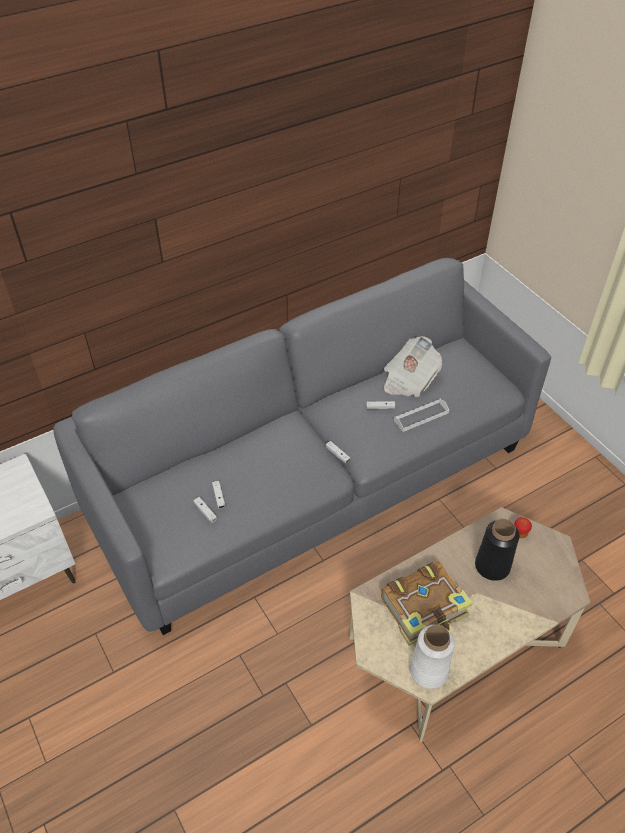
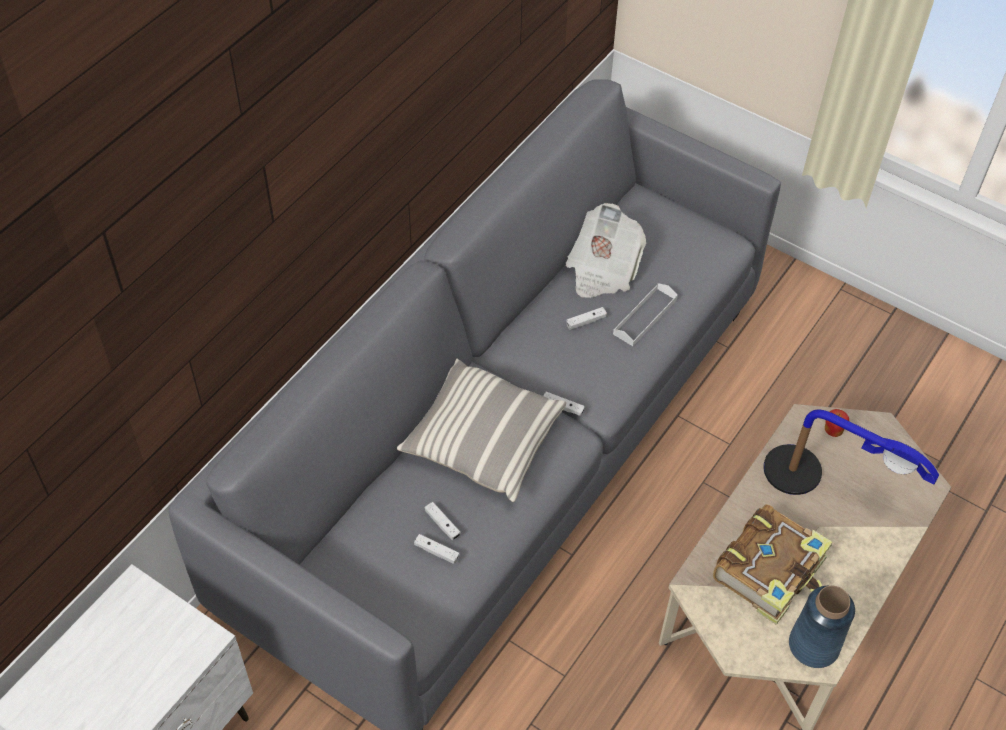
camera: 25 degrees left, 5 degrees up
white vase [410,625,455,689] -> blue vase [789,586,855,668]
black vase [475,519,520,581] -> table lamp [763,410,939,495]
none -> pillow [397,359,566,502]

